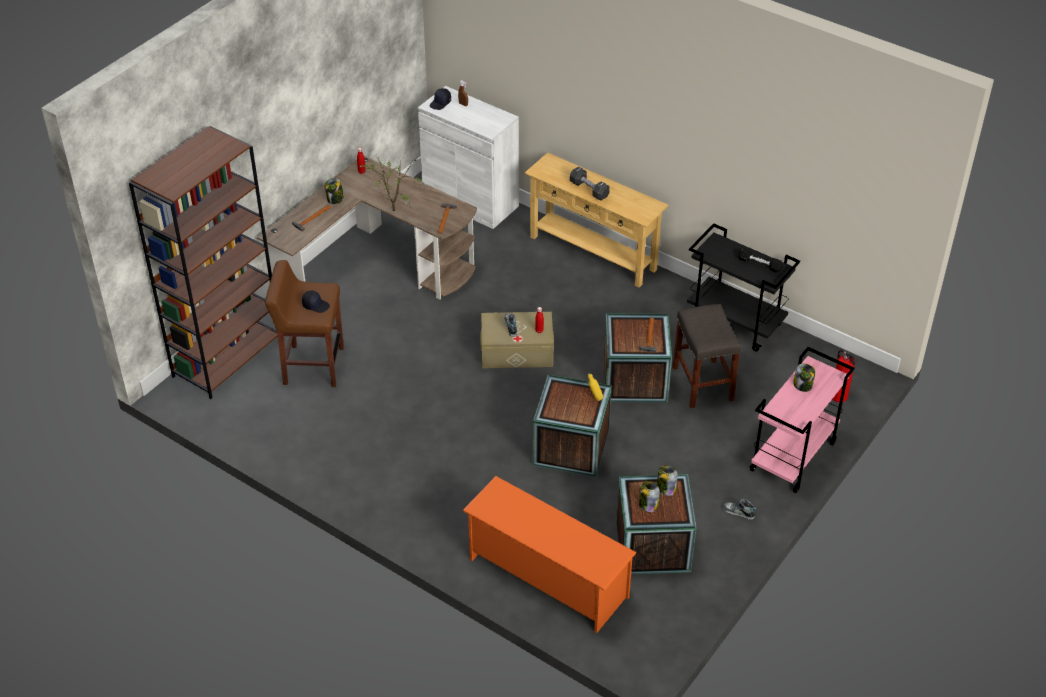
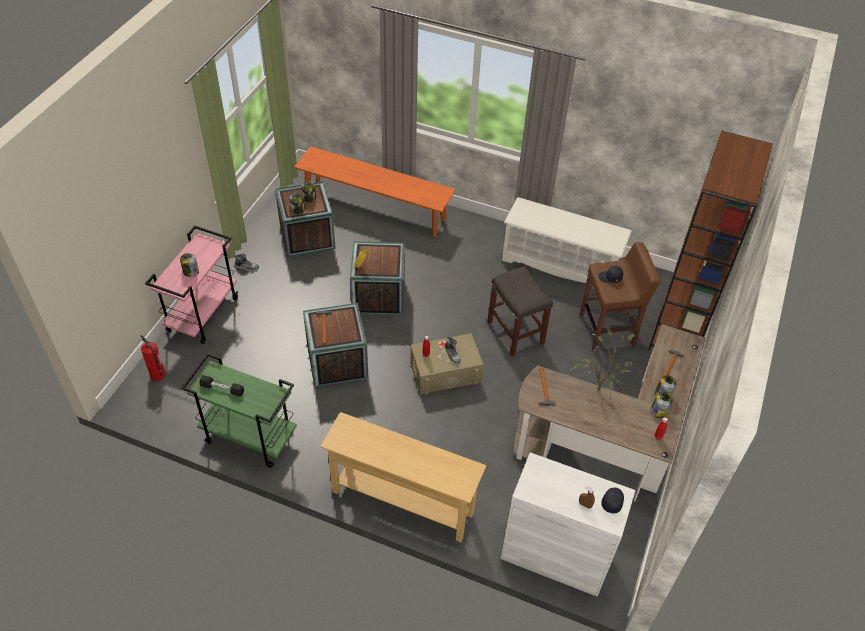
camera: 165 degrees right, 5 degrees up
orange shoe rack [462,476,637,633] -> orange bench [294,146,456,237]
black dumbbell [570,167,610,201] -> none
grey stool [673,304,741,408] -> grey stool moved to [487,266,553,357]
black cart [687,224,800,351] -> green cart [181,353,297,468]
none -> white shoe rack [502,197,632,283]
none -> jar [650,392,673,418]

